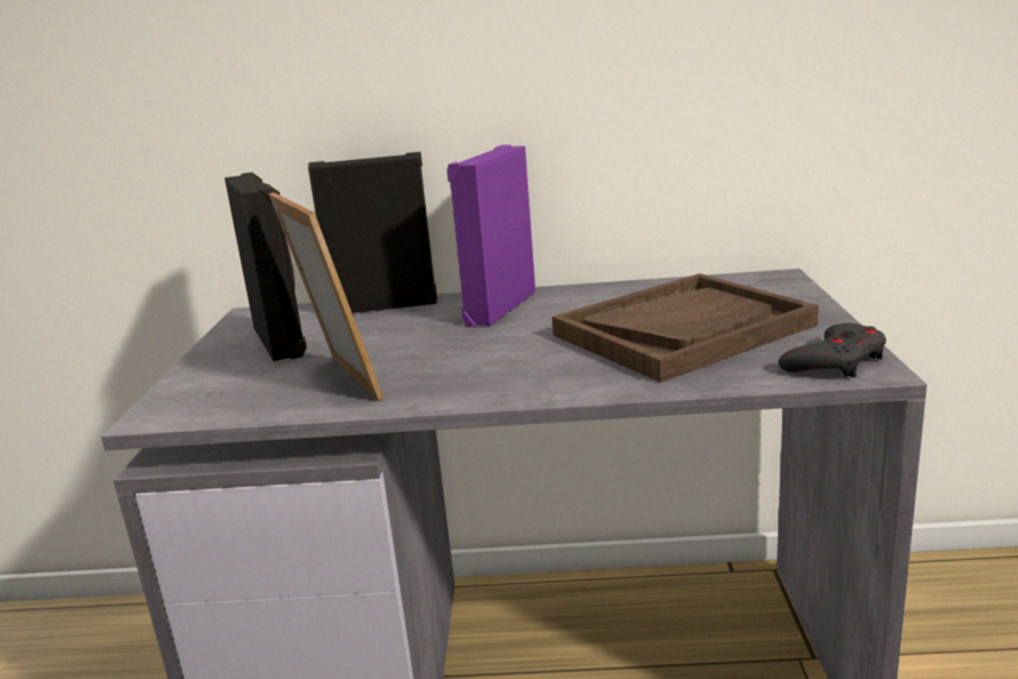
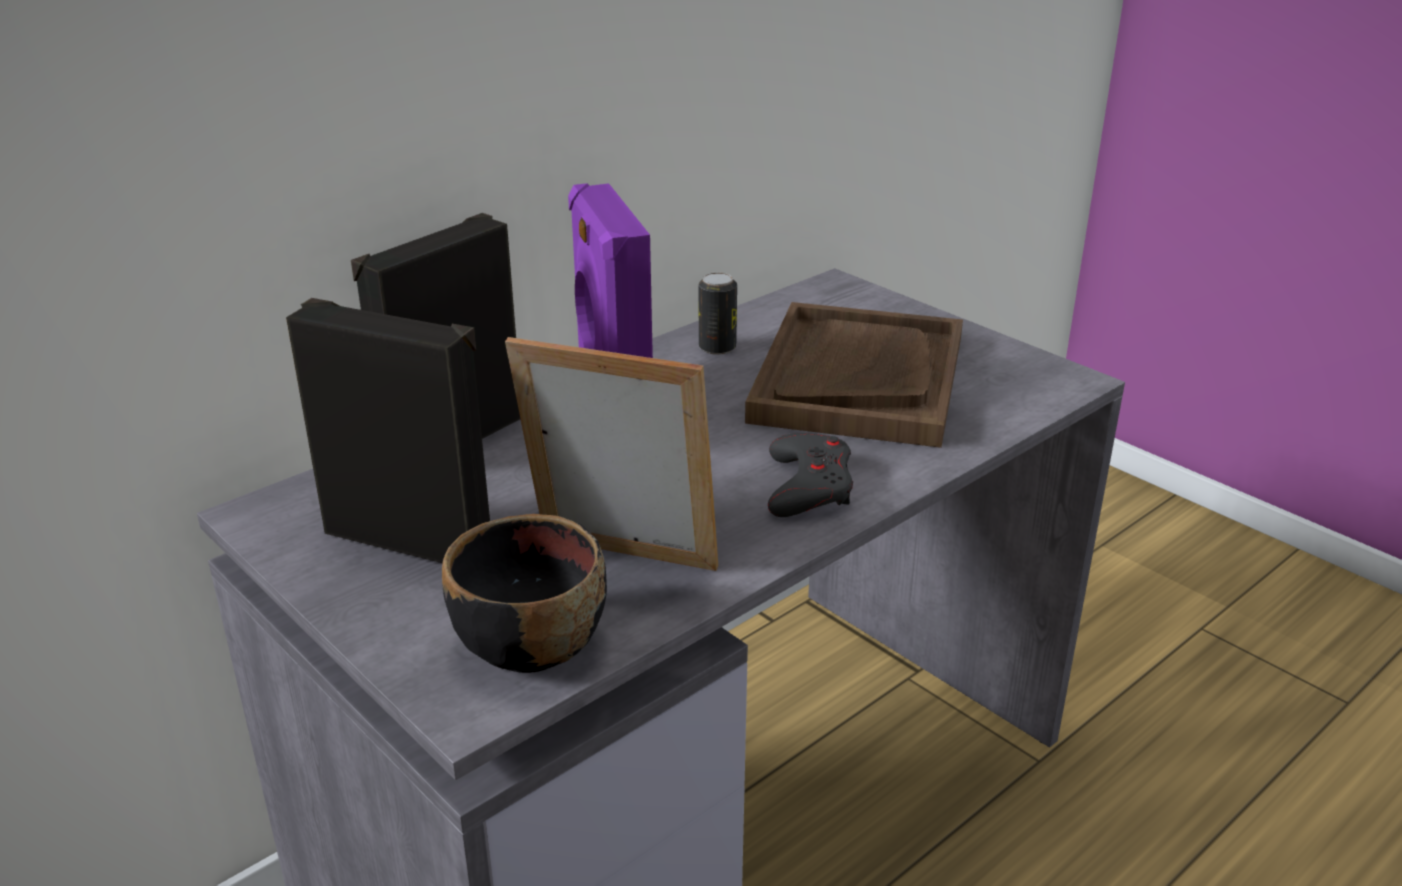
camera: 45 degrees left, 10 degrees up
grey game controller [779,323,886,378] -> grey game controller moved to [768,433,853,517]
none -> black bowl [442,514,607,673]
none -> can [699,272,737,355]

